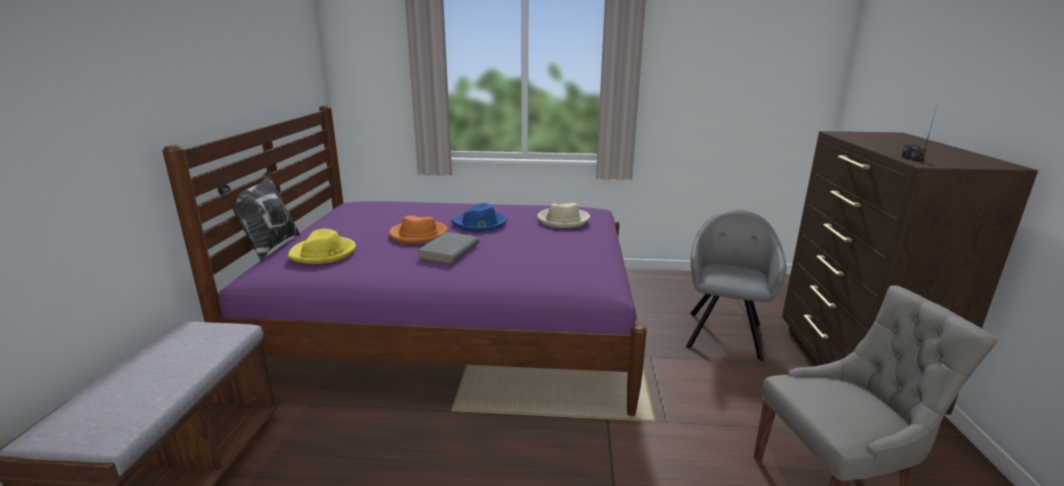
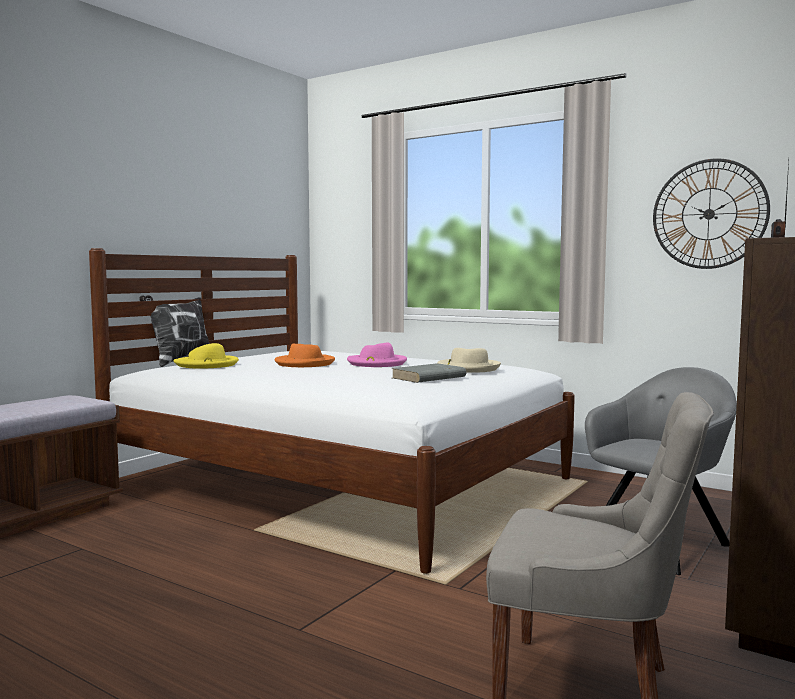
camera: 30 degrees right, 15 degrees down
purple bed [162,105,647,416] -> white bed [89,248,575,574]
grey book [418,232,479,264] -> grey book moved to [391,363,467,383]
blue hat [451,203,507,232] -> pink hat [347,343,407,367]
none -> wall clock [653,158,770,269]

